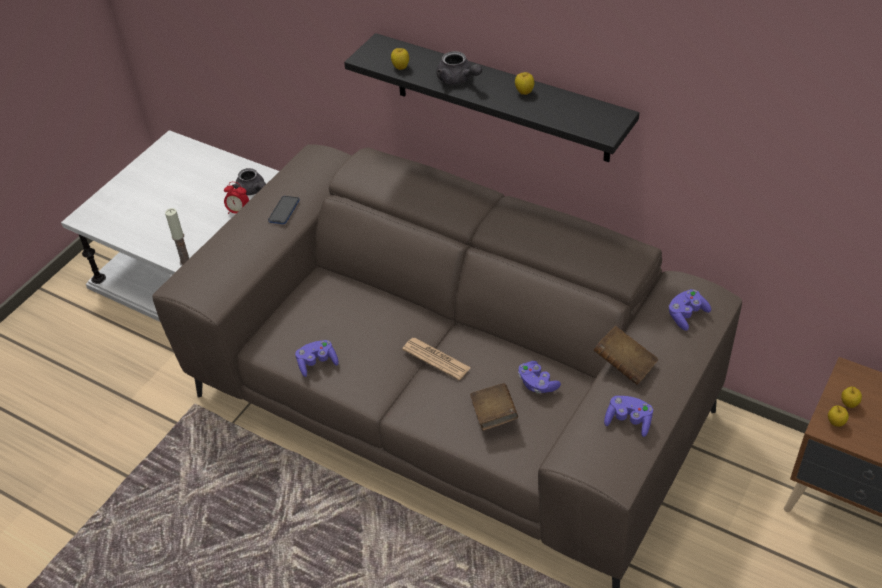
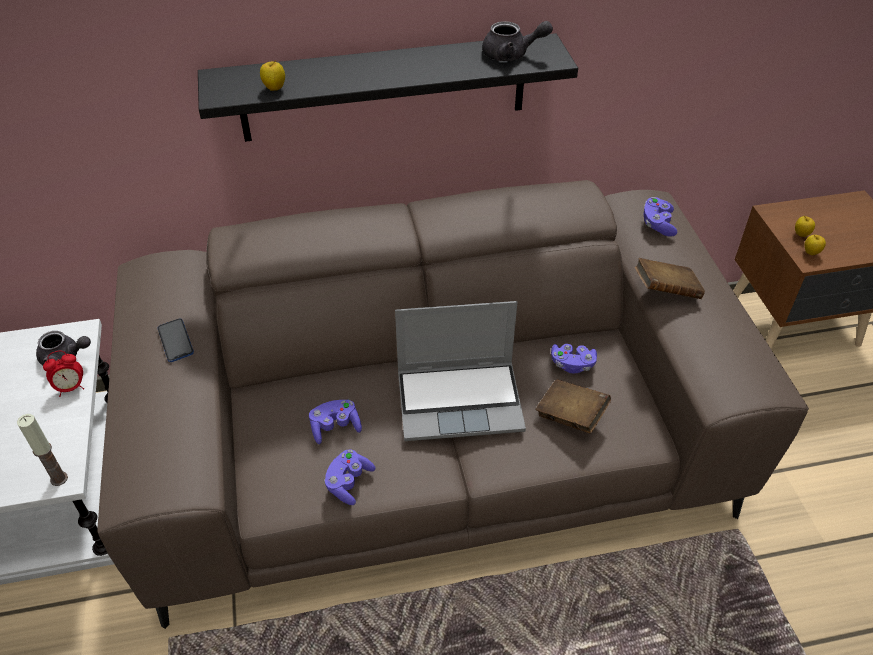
camera: 45 degrees left, 0 degrees up
newspaper [402,338,471,380] -> laptop [395,301,526,441]
grey teapot [436,51,482,85] -> grey teapot moved to [482,21,553,61]
apple [515,72,534,95] -> none
purple game controller [604,396,653,437] -> purple game controller moved to [309,400,362,444]

